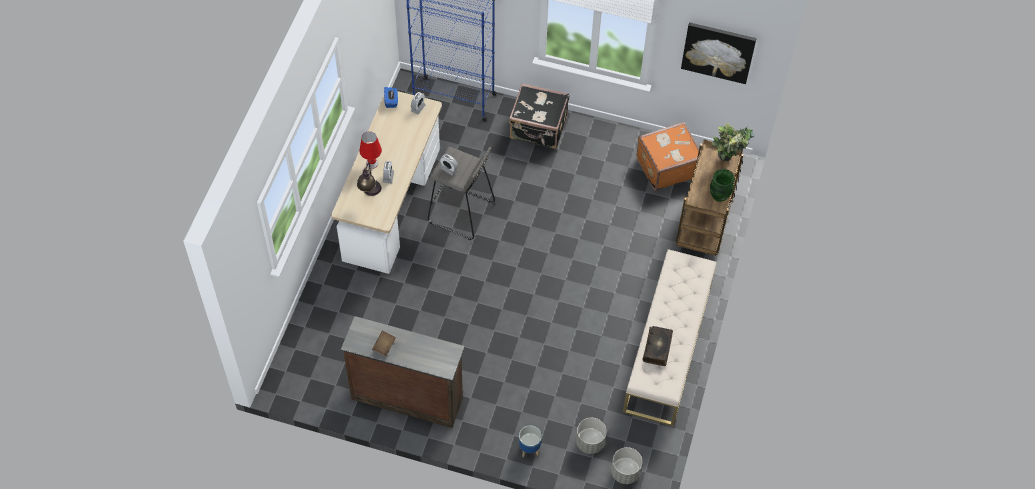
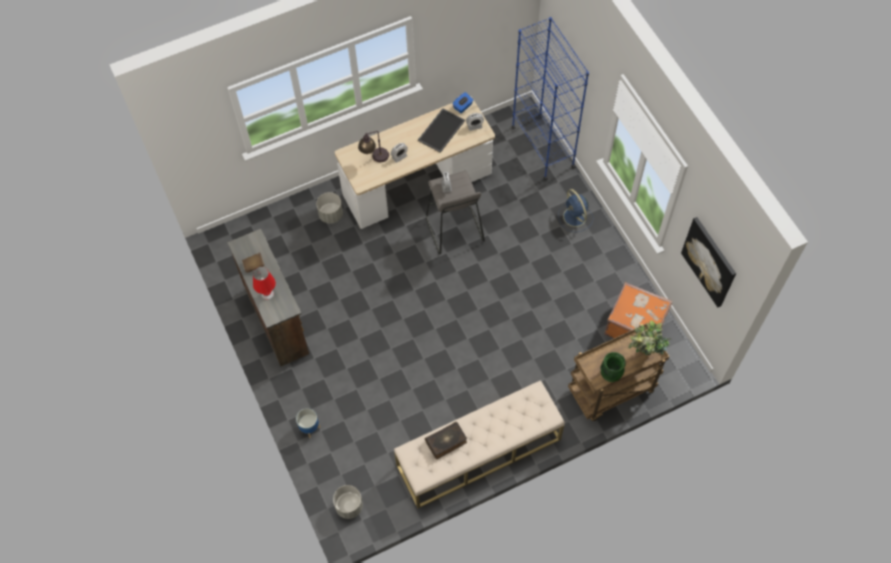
camera: 50 degrees right, 5 degrees up
red table lamp [359,131,382,169] -> red table lamp moved to [253,267,276,300]
black suitcase [509,83,569,149] -> blue fan [558,189,593,232]
grey planter [576,418,607,454] -> grey planter moved to [316,192,343,224]
none -> tray [418,108,465,153]

